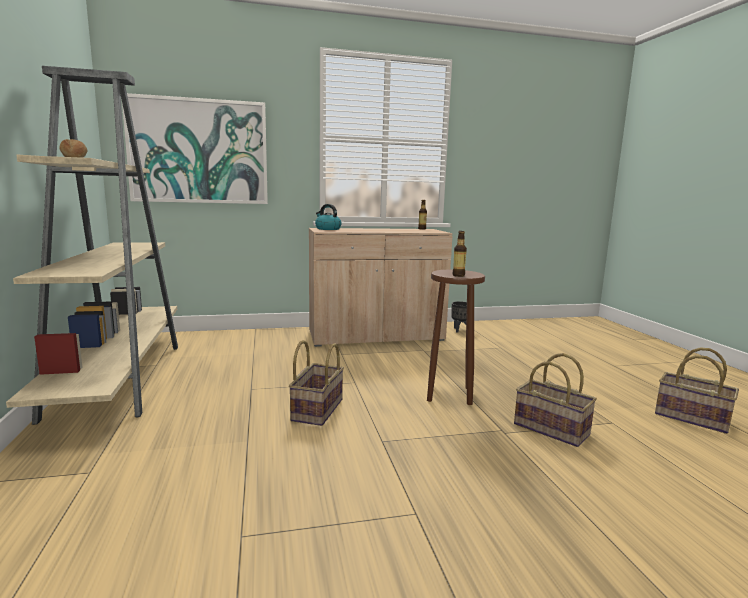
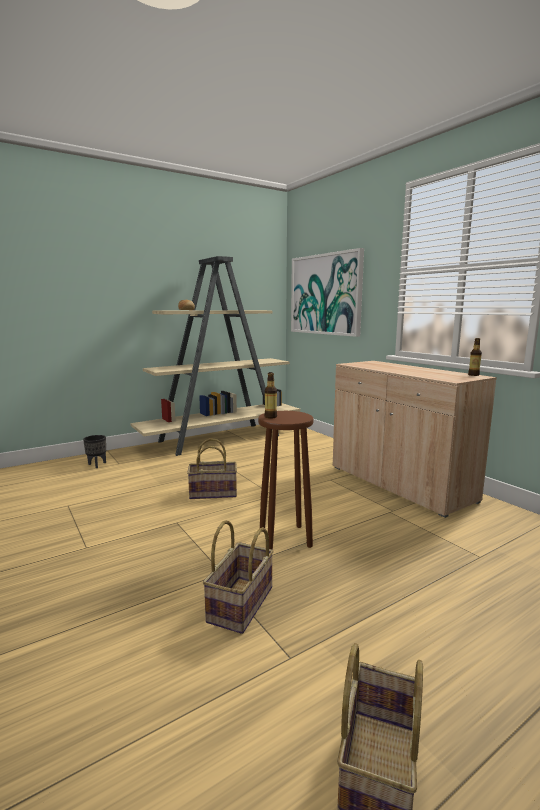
camera: 70 degrees right, 0 degrees up
kettle [315,204,342,230] -> none
black planter [451,301,467,333] -> black planter moved to [83,435,106,468]

